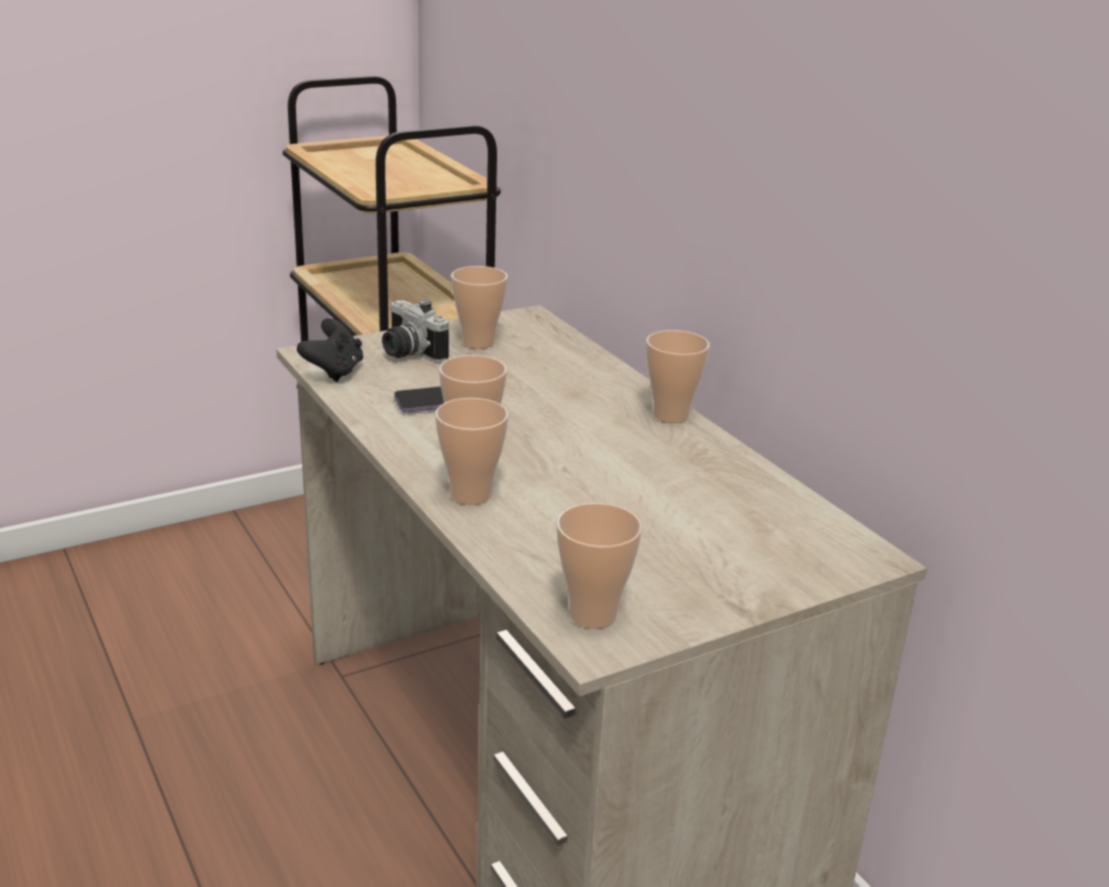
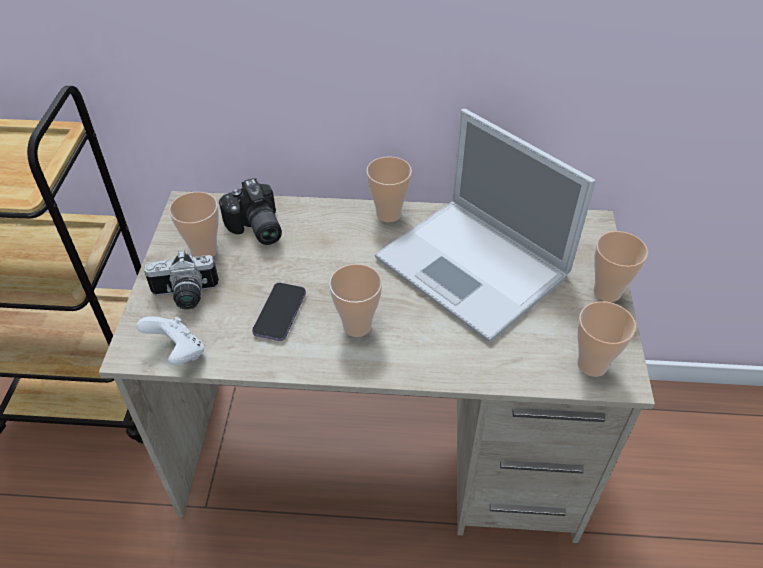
camera: 55 degrees left, 20 degrees up
black game controller [297,318,363,382] -> white game controller [136,316,204,365]
cup [435,398,508,505] -> cup moved to [593,231,648,302]
none -> camera [219,178,282,245]
none -> laptop [375,109,596,343]

